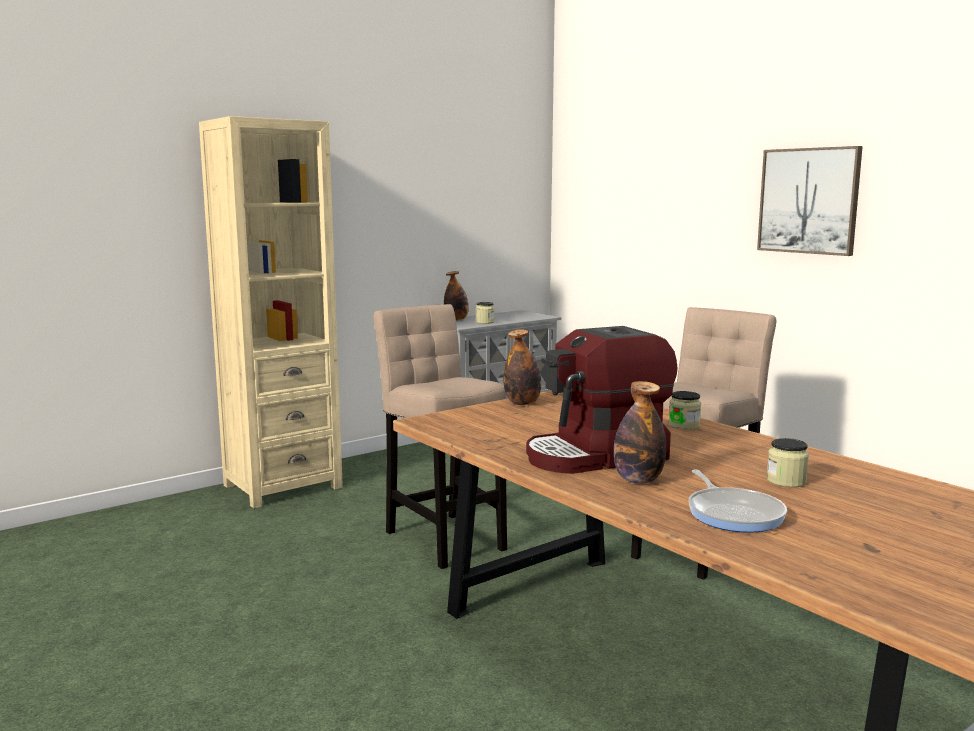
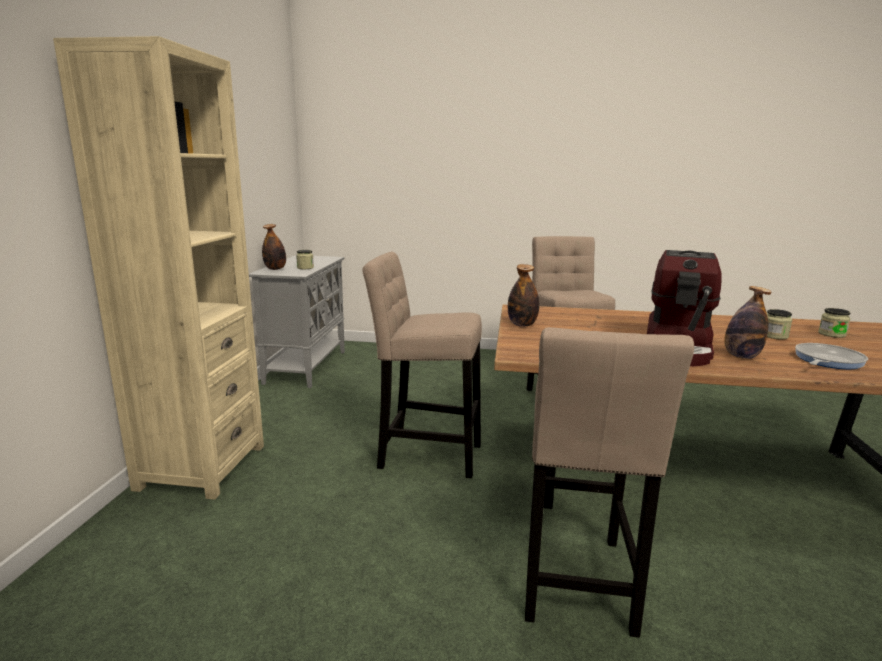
camera: 45 degrees left, 5 degrees up
jar [669,391,701,430] -> jar moved to [818,308,850,338]
frying pan [688,470,787,533] -> frying pan turned 75 degrees counterclockwise [795,343,868,369]
picture [757,146,863,256] -> none
none -> beige stool [525,327,694,638]

